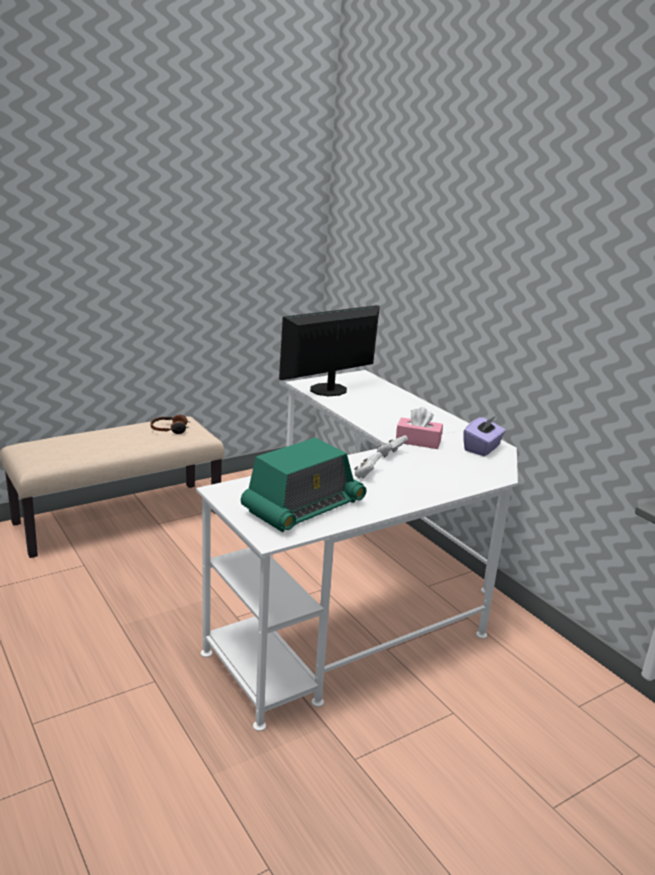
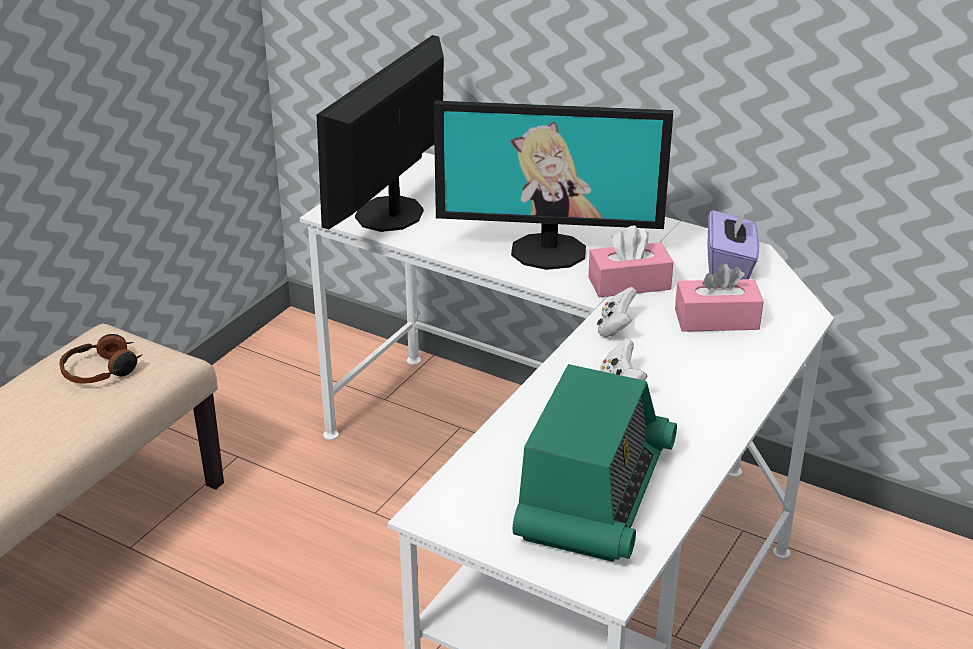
camera: 25 degrees left, 10 degrees up
none -> monitor [434,100,673,270]
none -> pink tissue box [675,263,764,332]

